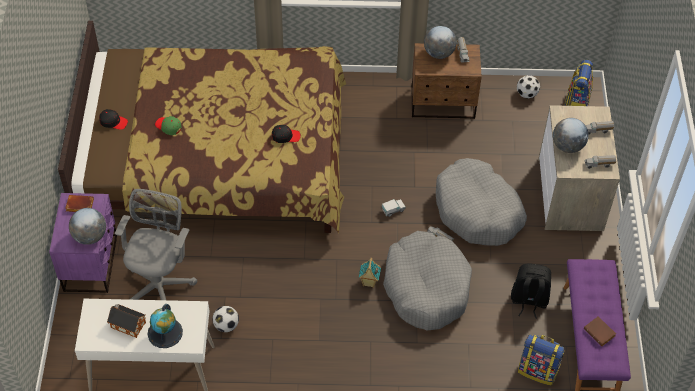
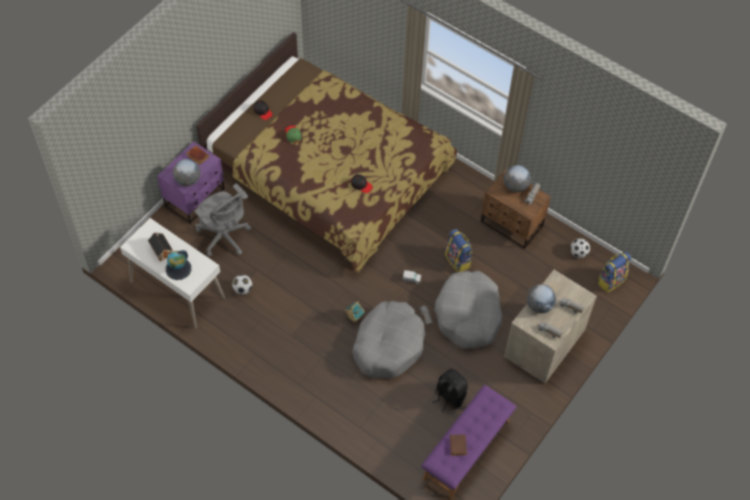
camera: 35 degrees right, 5 degrees up
grey office chair [115,189,198,300] -> grey office chair turned 90 degrees clockwise [194,184,252,257]
backpack [518,334,564,386] -> backpack moved to [445,229,473,272]

